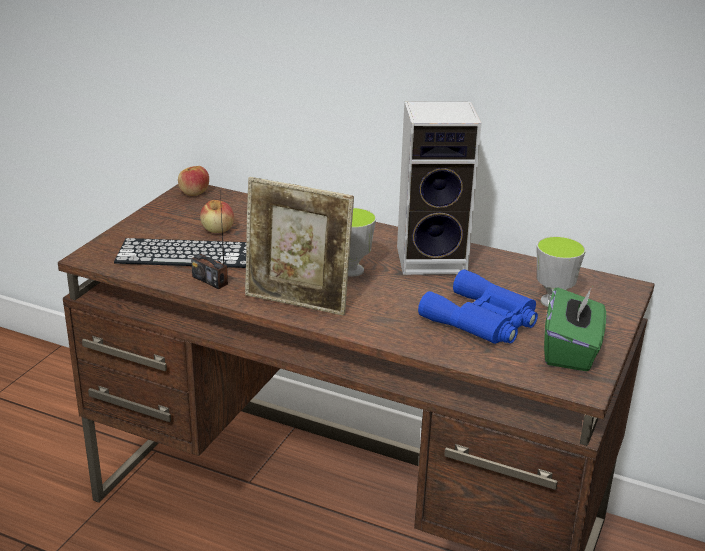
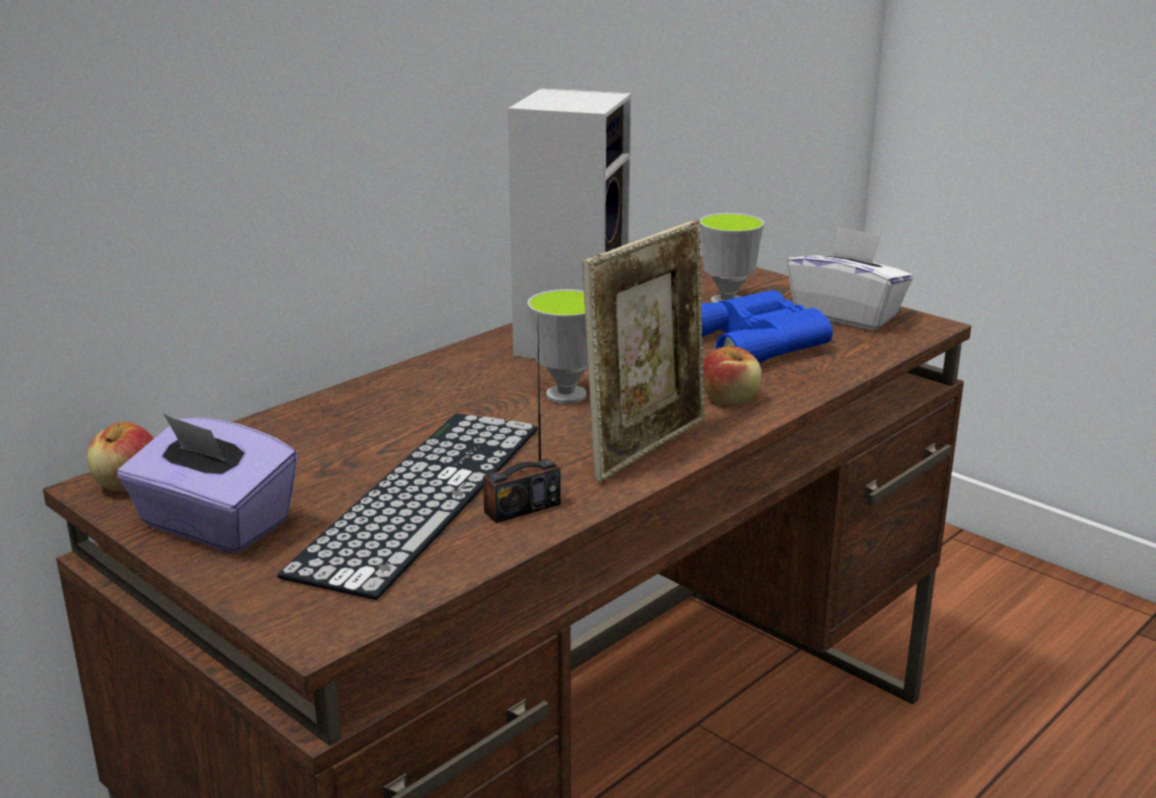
camera: 70 degrees left, 5 degrees down
apple [200,200,234,233] -> apple moved to [703,346,762,405]
green tissue box [544,287,606,371] -> white tissue box [787,227,913,330]
none -> purple tissue box [117,413,298,553]

